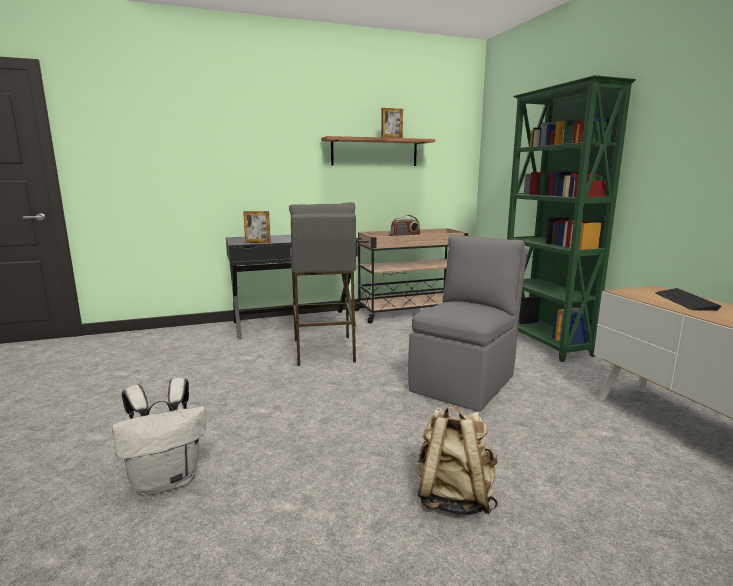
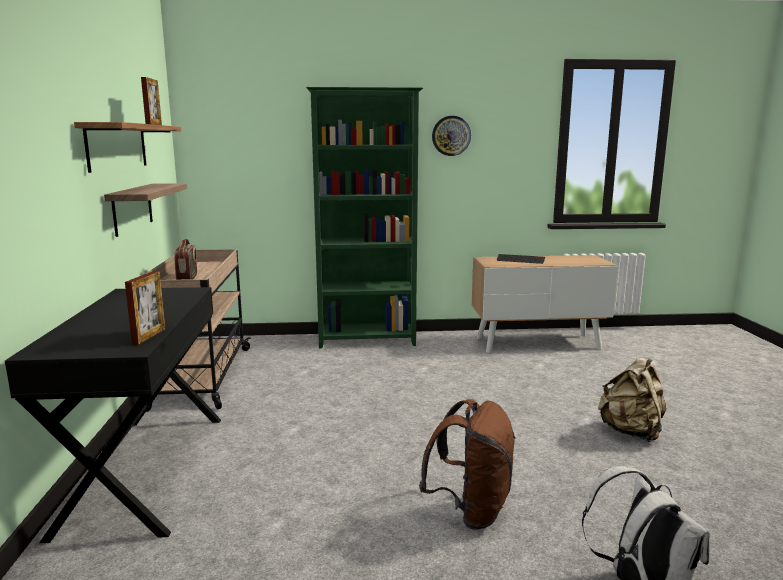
camera: 75 degrees left, 0 degrees up
grey stool [289,202,356,366] -> none
grey chair [408,235,527,412] -> none
none -> shelf [104,183,187,237]
none -> brown backpack [419,399,516,530]
none -> wall clock [432,116,471,156]

